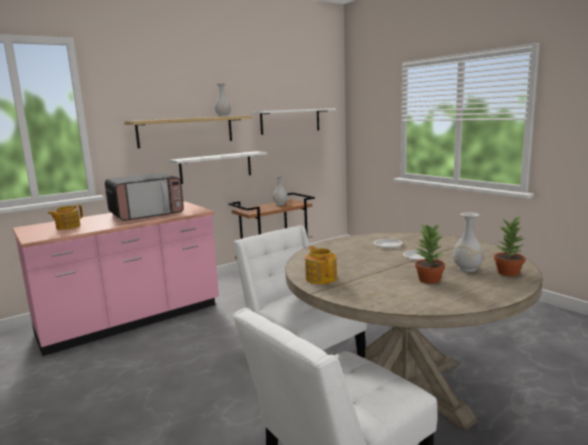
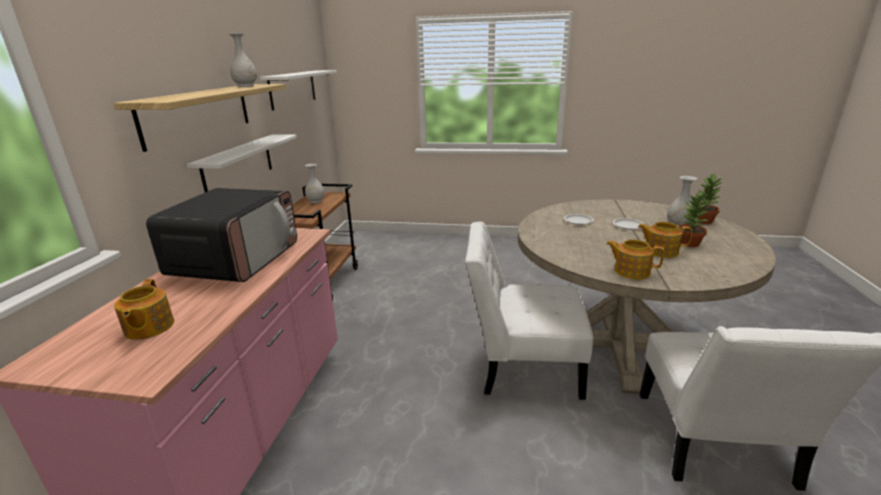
camera: 45 degrees left, 10 degrees up
none -> teapot [638,222,692,258]

